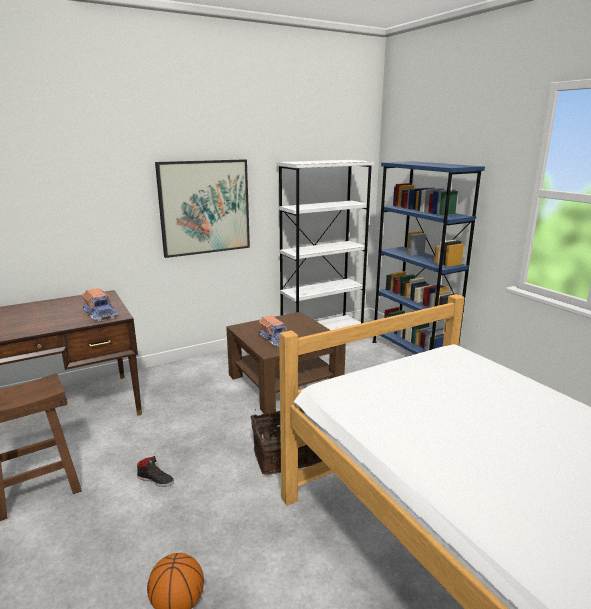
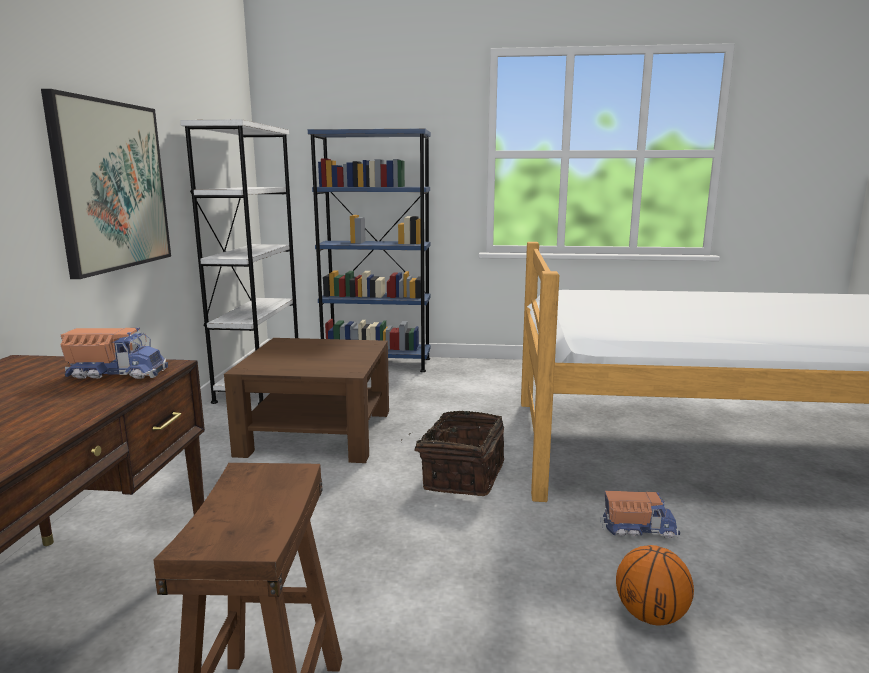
camera: 55 degrees left, 5 degrees down
black shoe [137,456,174,487] -> none
toy truck [258,315,287,347] -> toy truck moved to [600,491,681,539]

